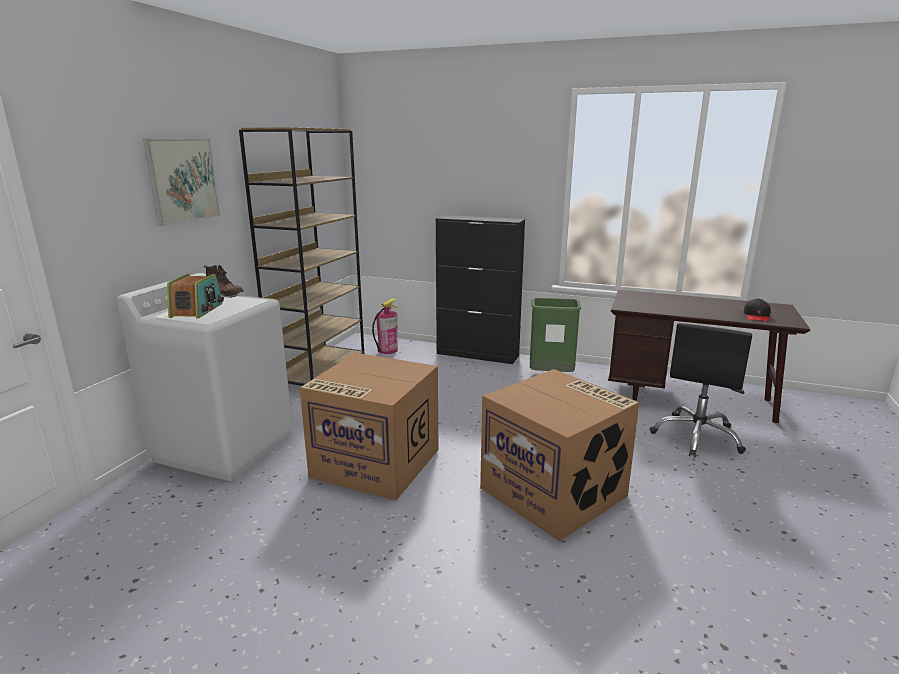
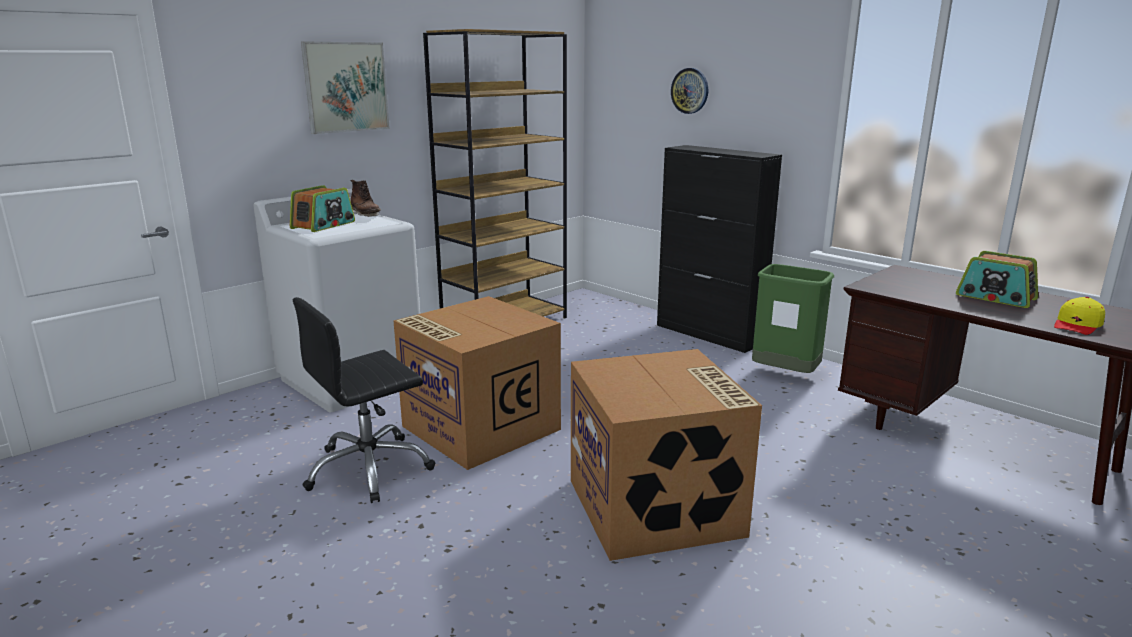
camera: 25 degrees right, 0 degrees up
fire extinguisher [372,298,399,354] -> none
black office chair [650,323,752,457] -> black office chair moved to [293,297,435,503]
black cap [743,298,771,322] -> yellow cap [1054,297,1105,335]
none -> wall clock [671,68,708,114]
none -> radio [956,251,1038,308]

